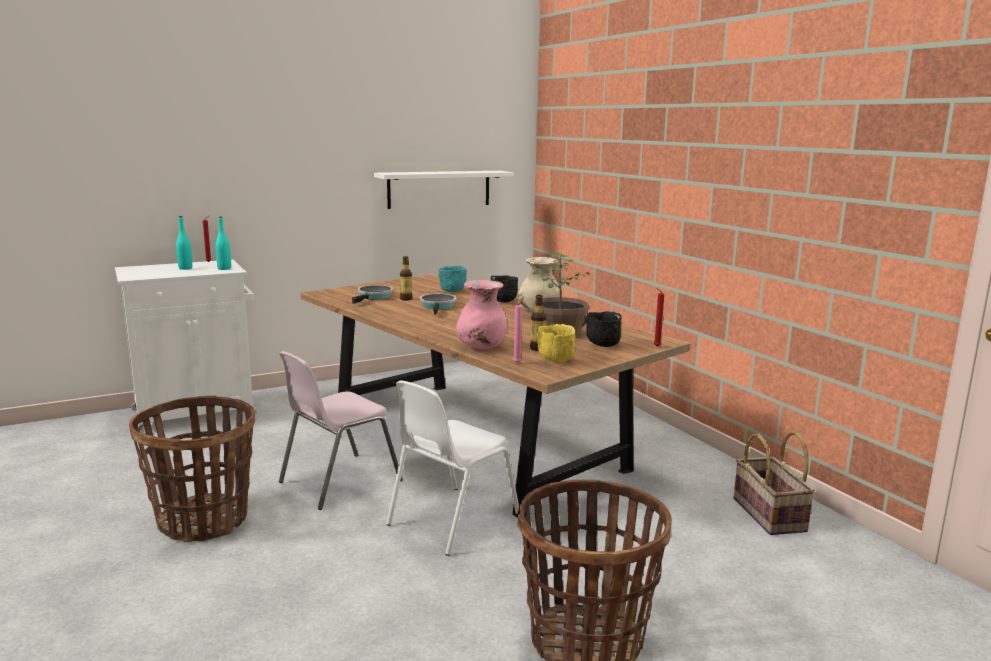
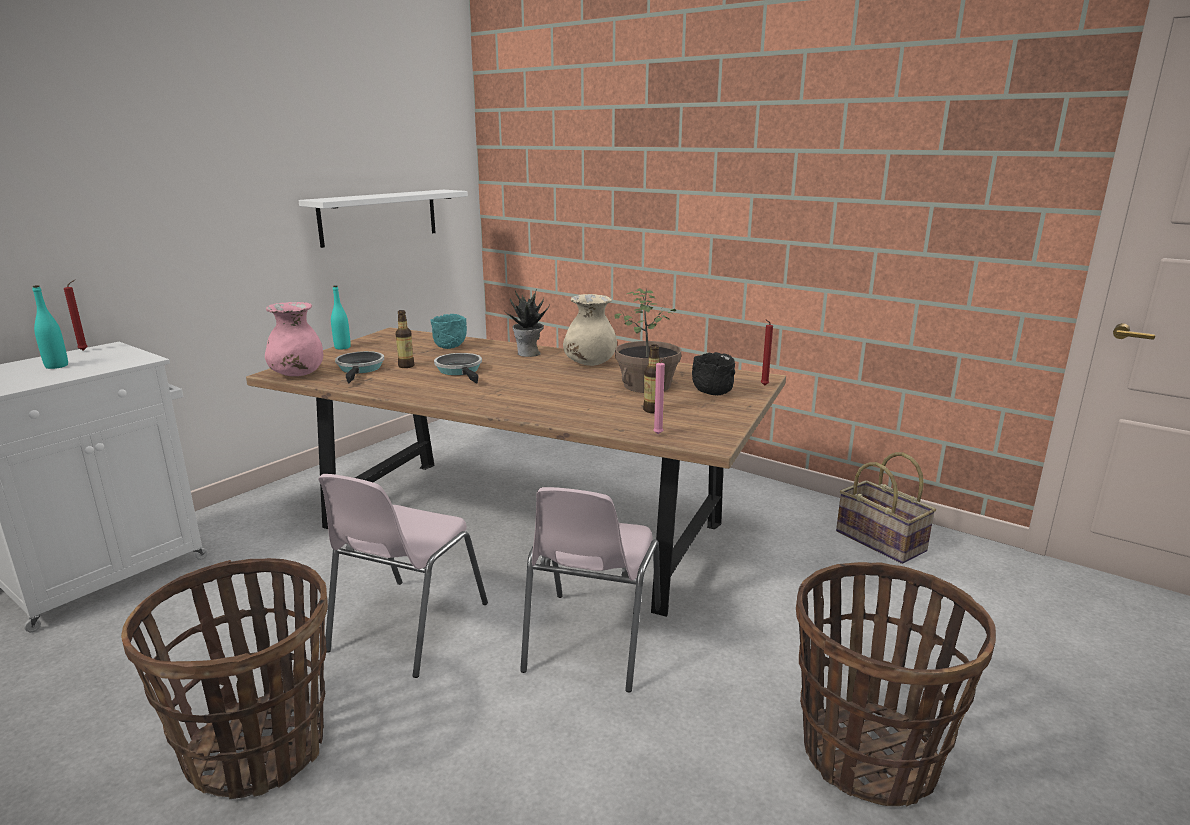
camera: 25 degrees left, 5 degrees up
turquoise bottle [215,217,231,270] -> turquoise bottle moved to [331,285,351,350]
white chair [386,380,519,556] -> pink chair [520,487,661,692]
pink vase [456,280,507,349] -> pink vase moved to [265,302,323,376]
black bowl [491,275,518,303] -> potted plant [505,288,550,357]
yellow bowl [537,324,575,363] -> none

